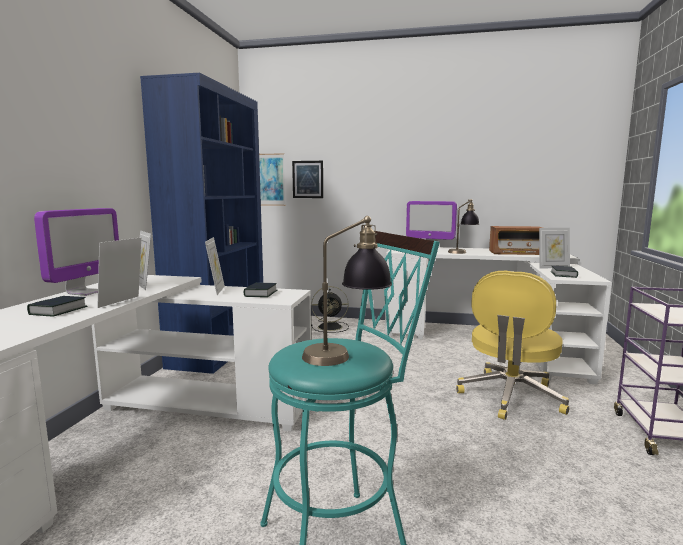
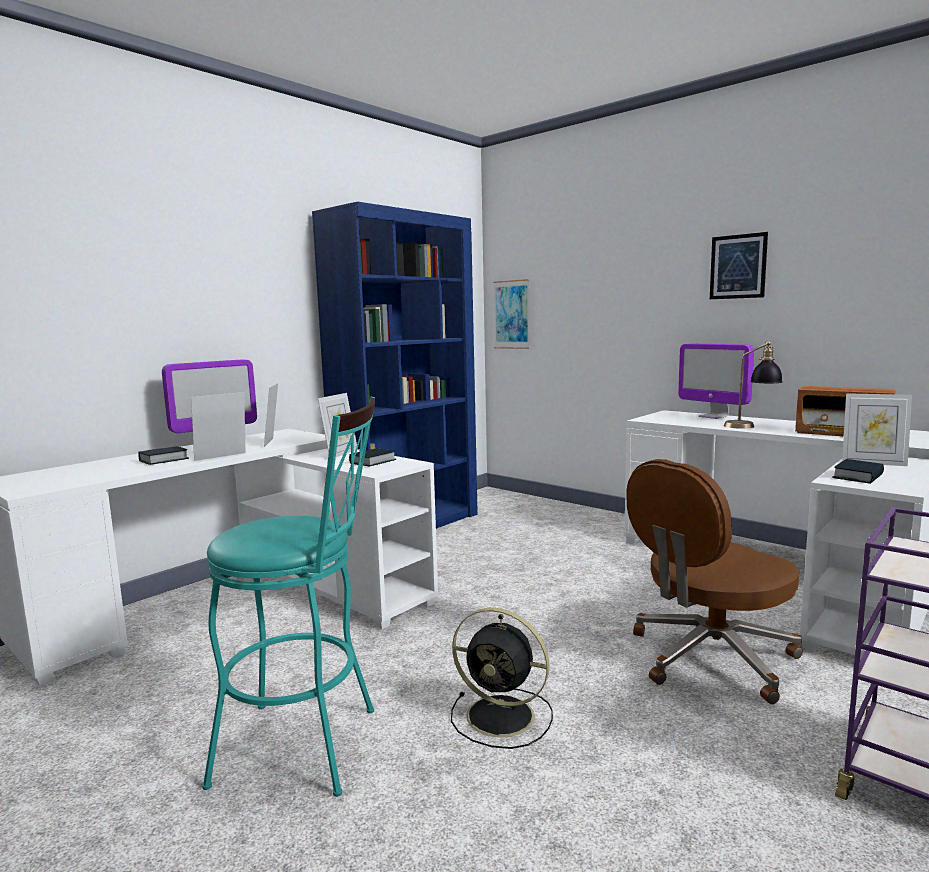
camera: 30 degrees right, 0 degrees up
picture [292,161,323,198] -> picture moved to [710,232,768,299]
table lamp [302,216,392,366] -> none
black fan [311,286,349,333] -> black fan moved to [451,608,553,749]
yellow office chair [456,271,569,420] -> brown office chair [626,459,803,704]

